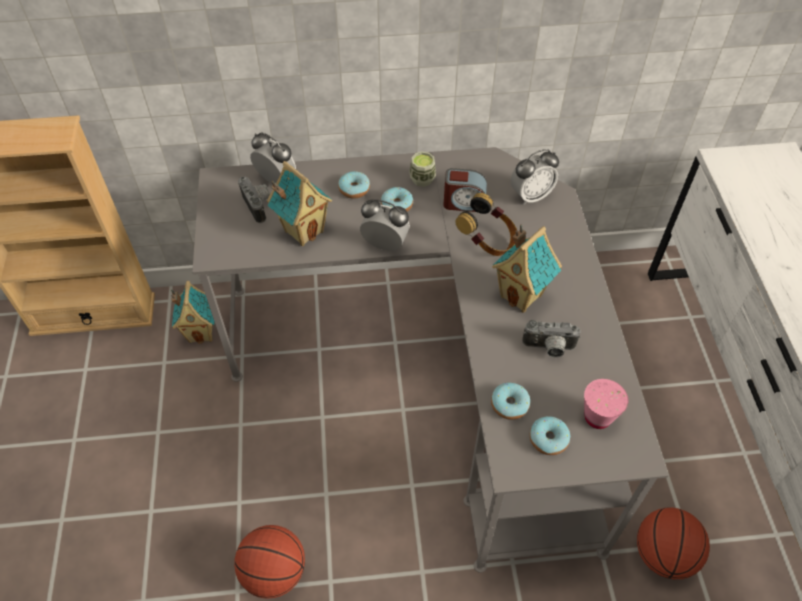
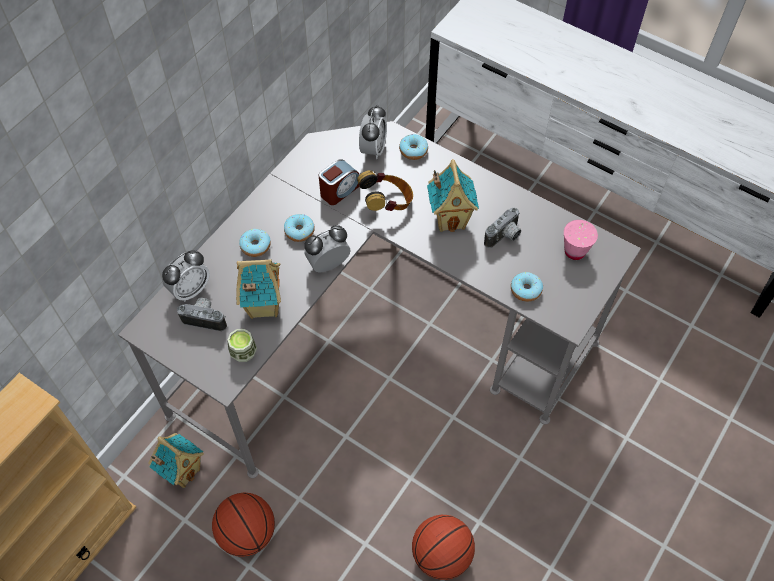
camera: 50 degrees left, 5 degrees up
alarm clock [250,132,296,184] -> alarm clock turned 150 degrees clockwise [162,250,210,302]
cup [409,152,436,187] -> cup moved to [227,329,257,362]
donut [530,416,570,455] -> donut moved to [399,134,428,160]
basketball [637,507,710,579] -> basketball moved to [212,493,275,557]

